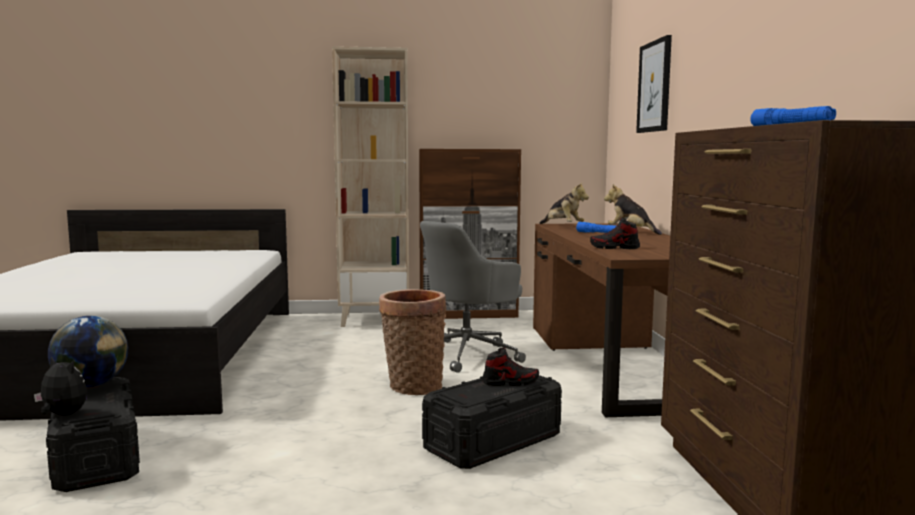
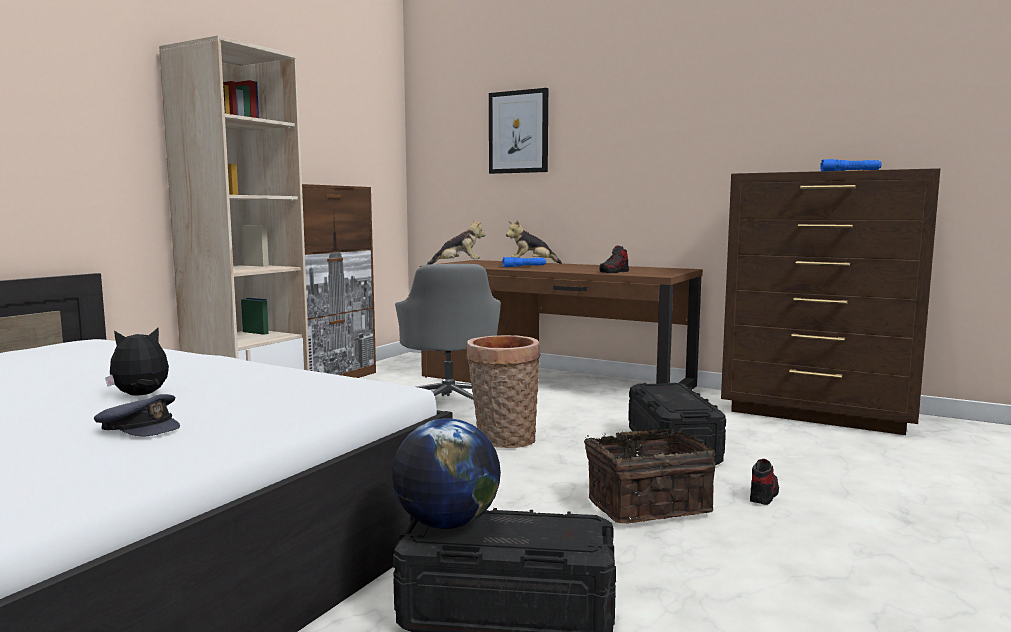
camera: 55 degrees left, 0 degrees up
plush toy [34,356,87,416] -> plush toy moved to [105,328,169,396]
shoe [482,347,539,386] -> shoe moved to [750,459,779,505]
none -> grey cap [94,394,180,436]
none -> basket [584,429,716,524]

